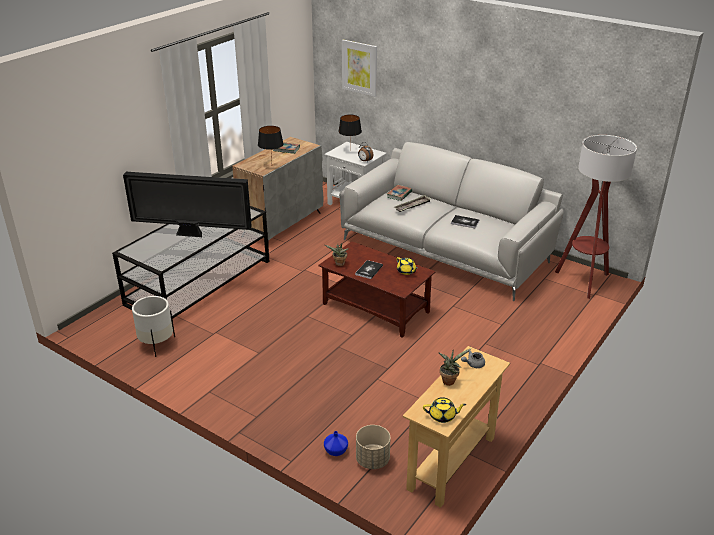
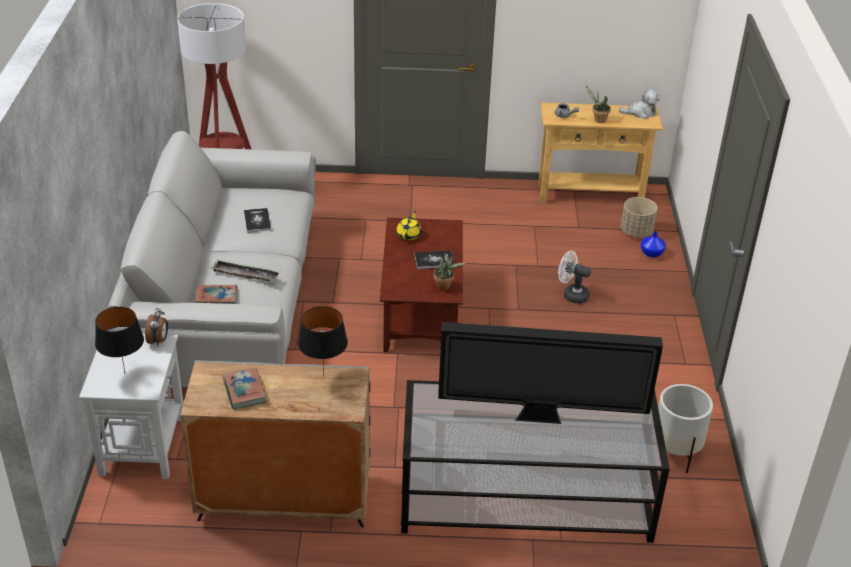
camera: 125 degrees left, 5 degrees up
television [123,172,252,237] -> television turned 120 degrees clockwise [438,322,663,424]
picture [342,40,377,97] -> none
yellow teapot [423,397,466,423] -> plush toy [619,88,660,119]
none -> white fan [558,251,591,304]

